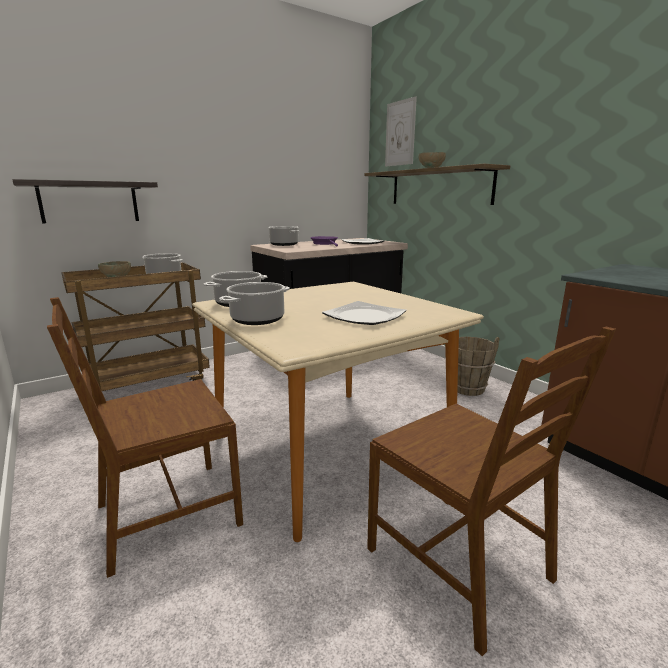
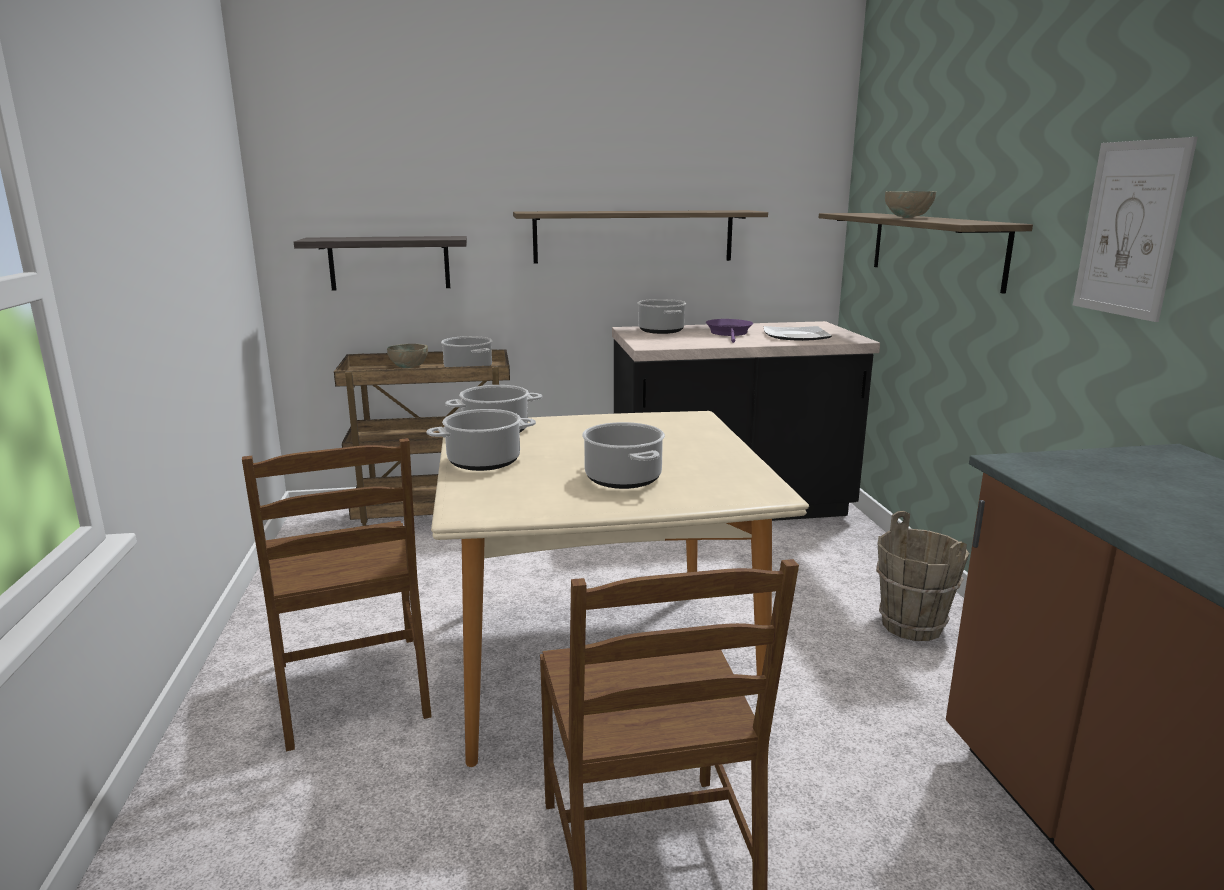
camera: 25 degrees right, 0 degrees up
brown chair [47,297,243,578] -> brown chair turned 105 degrees counterclockwise [242,438,432,752]
plate [322,301,407,325] -> cooking pot [582,422,665,489]
picture [385,96,417,166] -> picture moved to [1073,137,1198,322]
none -> shelf [513,210,768,264]

